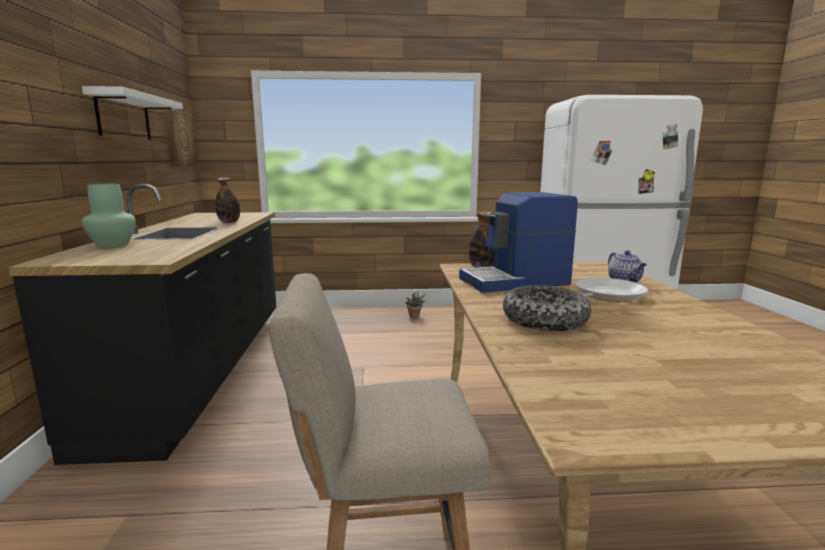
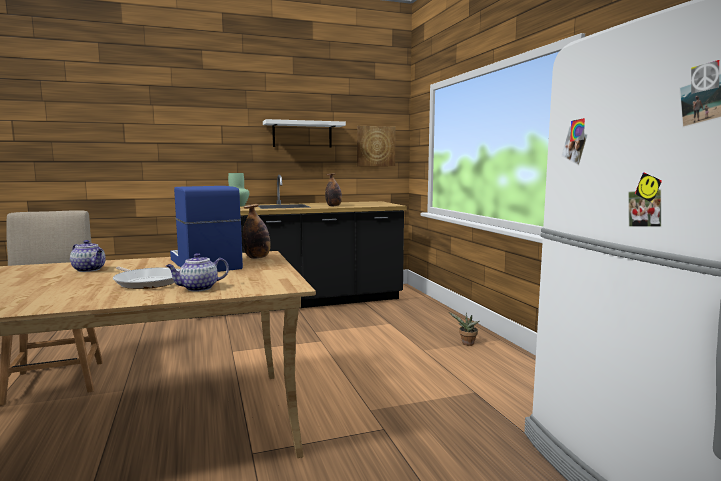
camera: 75 degrees right, 5 degrees down
bowl [503,285,591,331] -> teapot [70,240,106,272]

